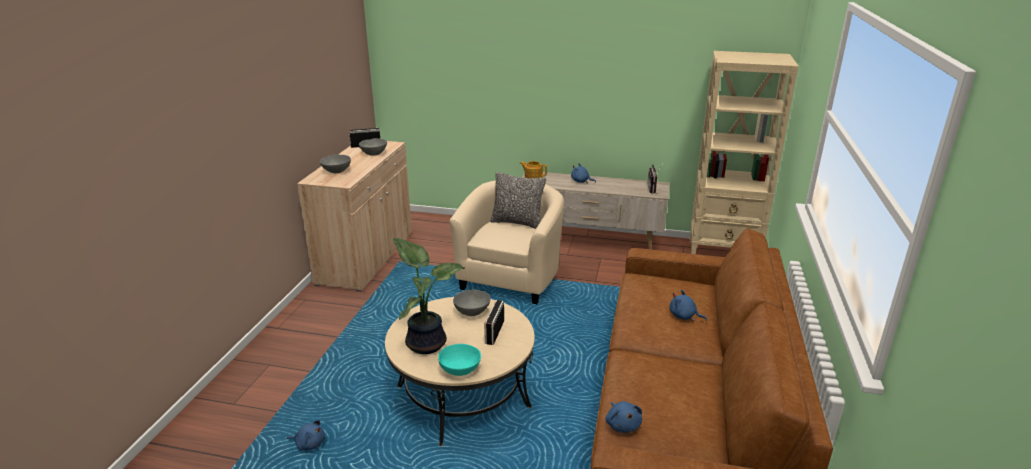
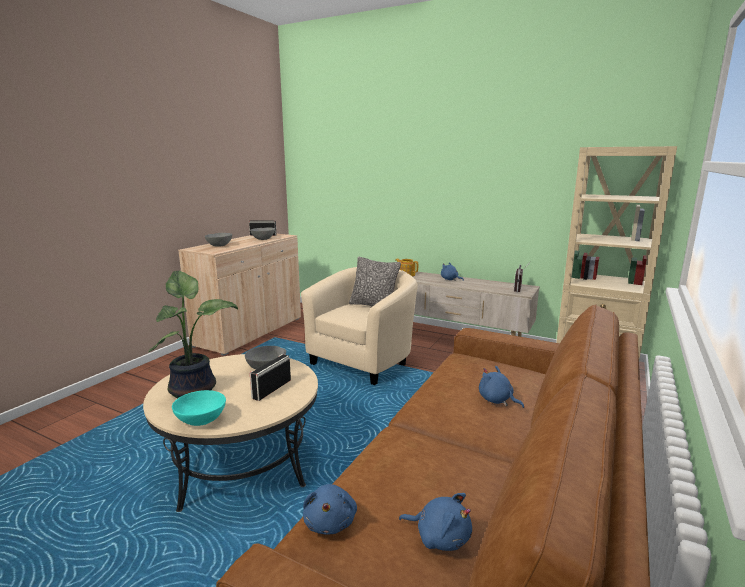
camera: 15 degrees right, 10 degrees down
blue plush toy [287,420,325,451] -> blue plush toy moved to [399,493,472,551]

